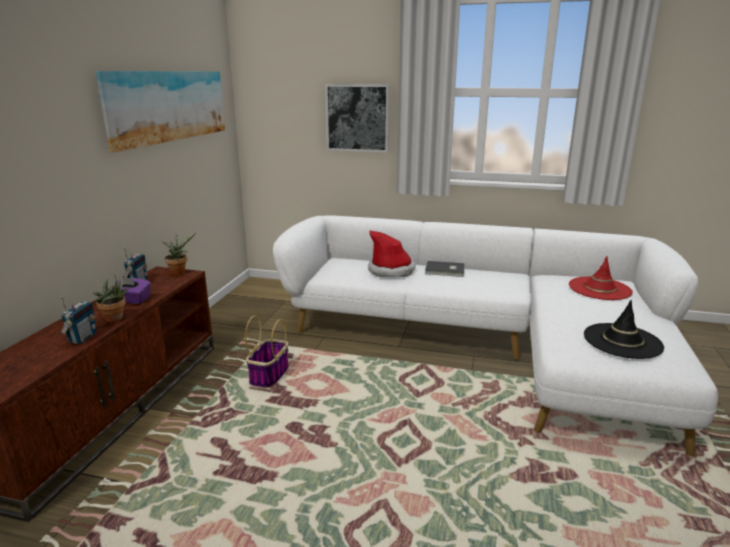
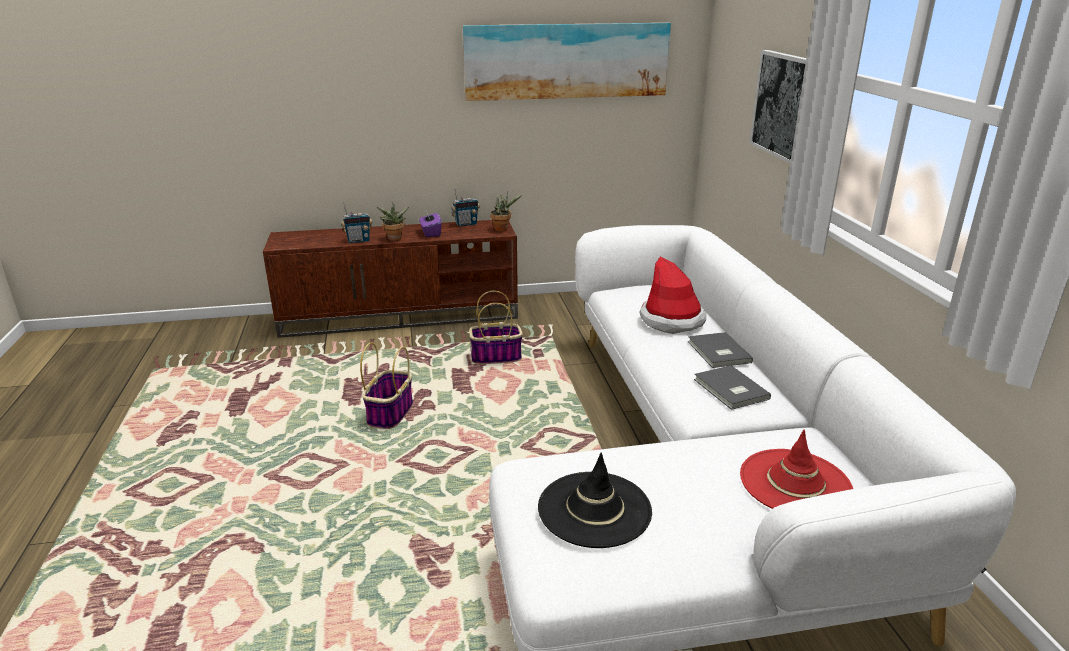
camera: 65 degrees right, 5 degrees up
none -> basket [360,343,413,429]
none -> grey book [694,365,771,410]

